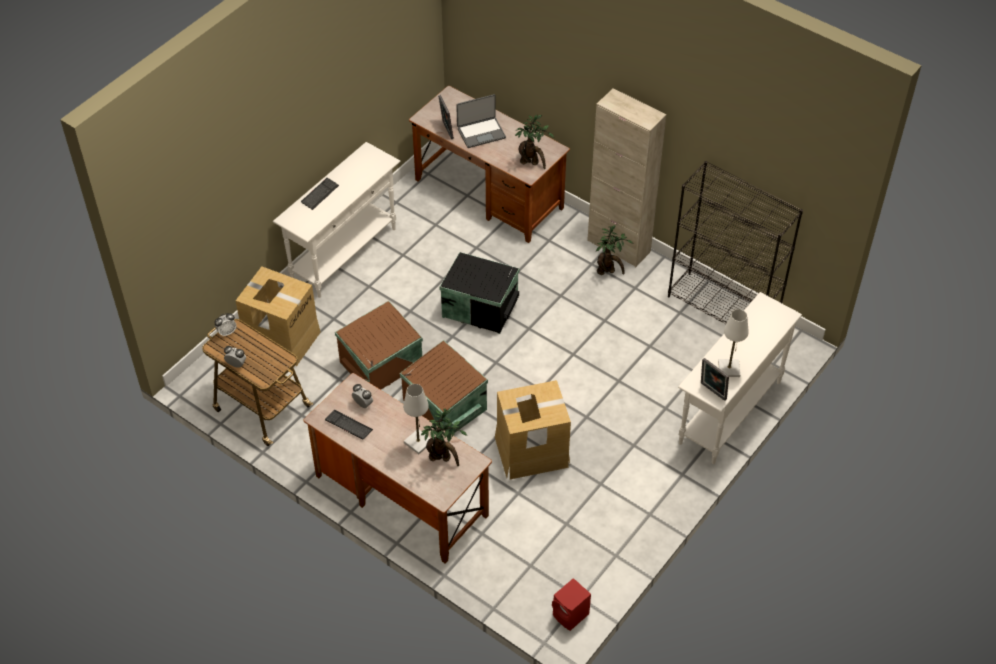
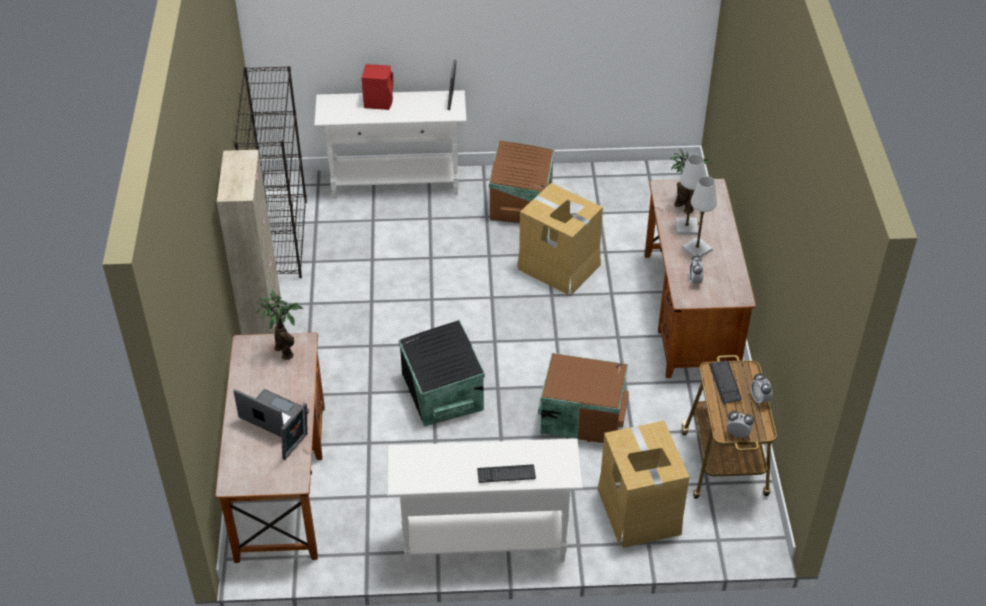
camera: 130 degrees left, 5 degrees down
keyboard [325,410,373,440] -> keyboard moved to [709,360,742,404]
brown storage box [400,340,488,435] -> brown storage box moved to [489,140,554,223]
red speaker [552,578,591,631] -> red speaker moved to [362,64,393,110]
potted plant [596,225,633,275] -> none
white table lamp [718,309,749,377] -> white table lamp moved to [682,176,717,257]

